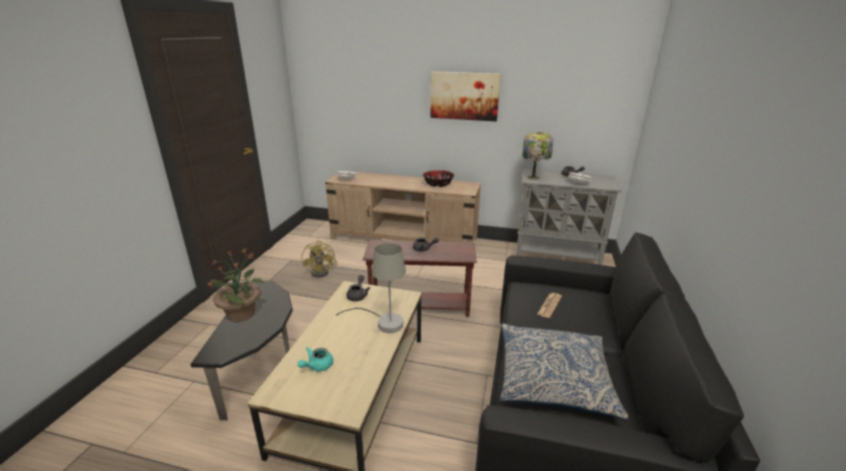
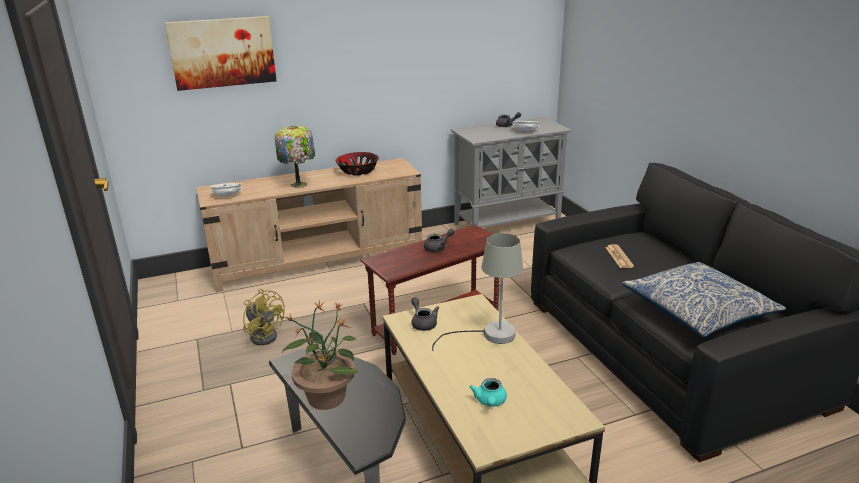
camera: 35 degrees left, 0 degrees up
picture [430,72,501,122] -> picture moved to [165,16,277,91]
table lamp [522,132,553,180] -> table lamp moved to [275,126,315,188]

